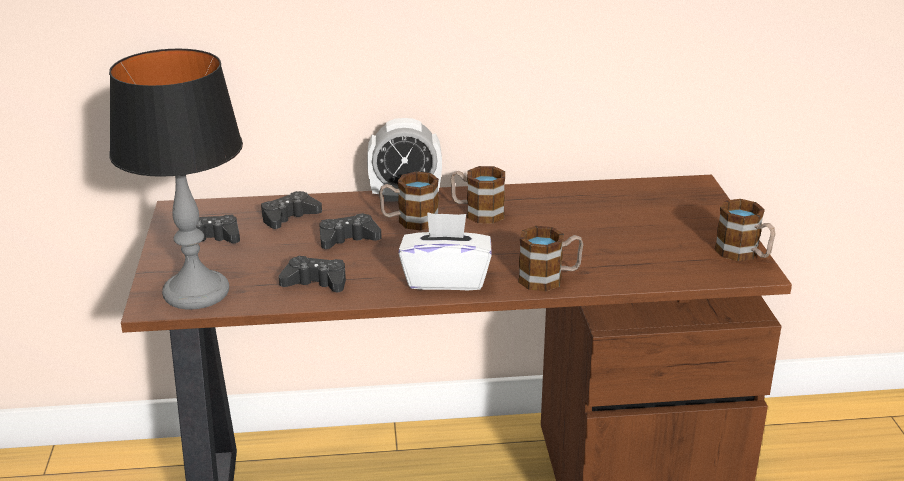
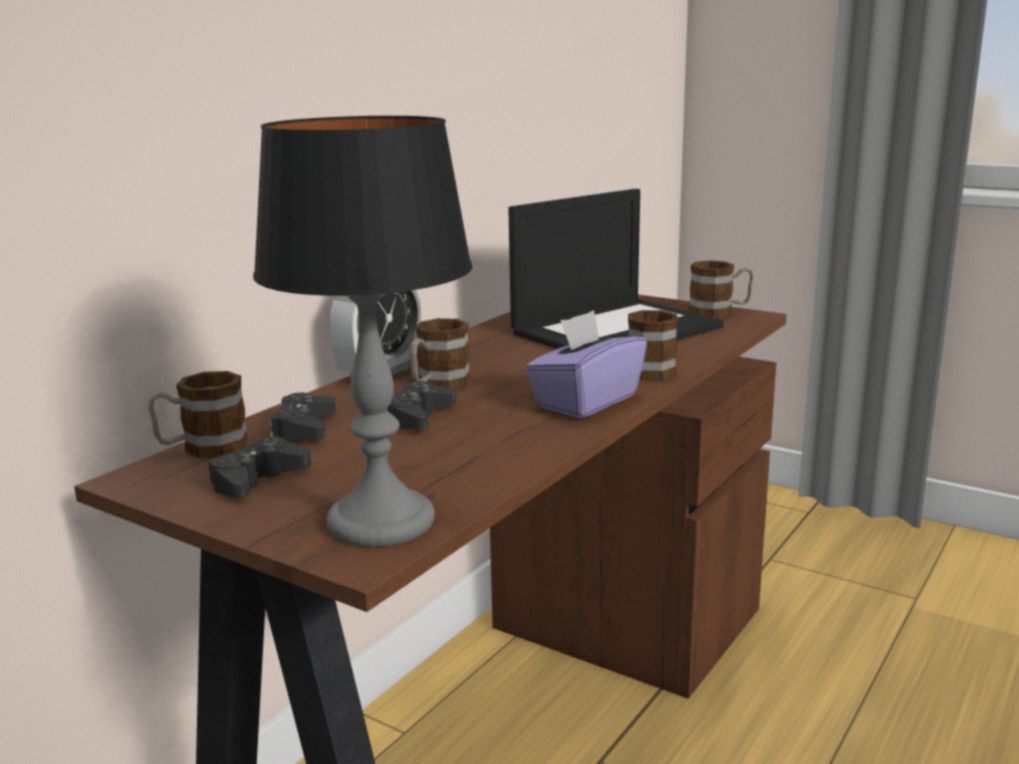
camera: 50 degrees left, 10 degrees down
black game controller [279,256,346,292] -> none
white tissue box [398,212,492,290] -> purple tissue box [525,310,647,418]
mug [450,166,505,224] -> mug moved to [148,371,249,458]
none -> laptop [508,189,724,349]

